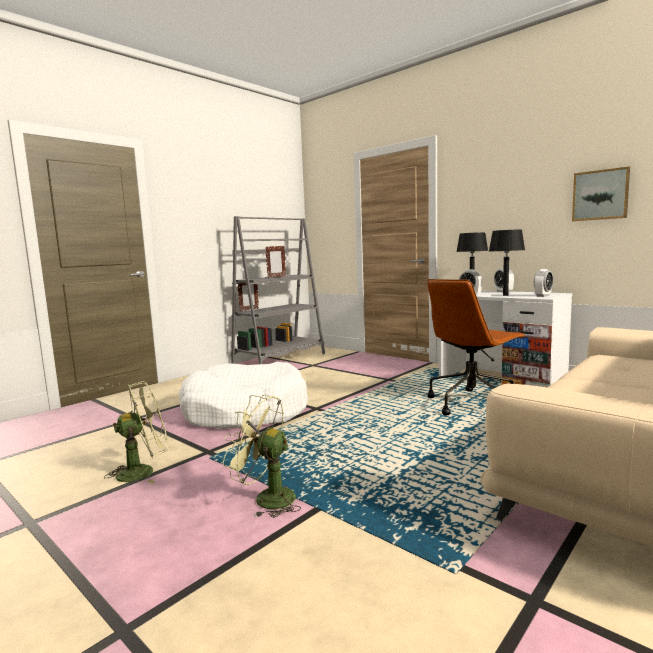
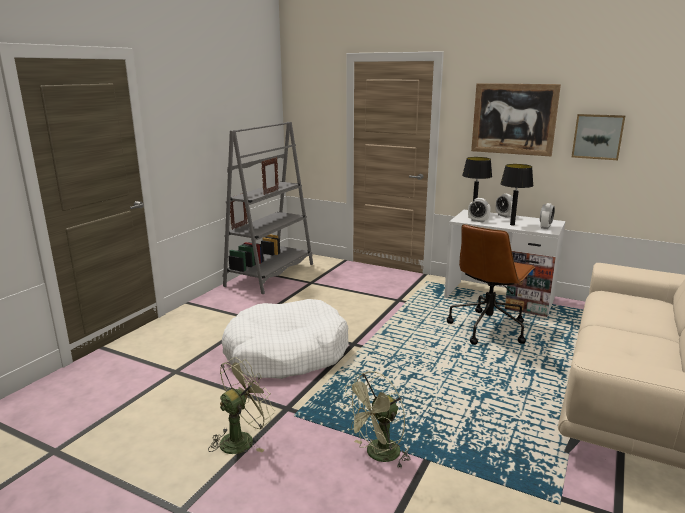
camera: 15 degrees left, 10 degrees up
green fan [223,395,301,518] -> green fan turned 45 degrees counterclockwise [342,371,410,469]
none -> picture [471,83,561,156]

